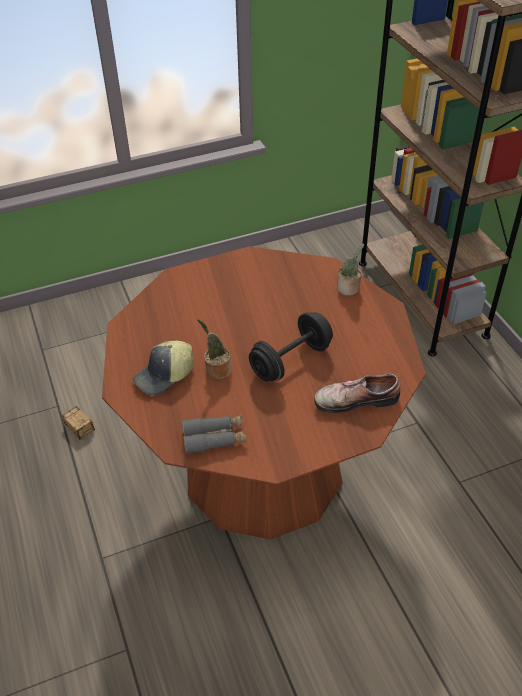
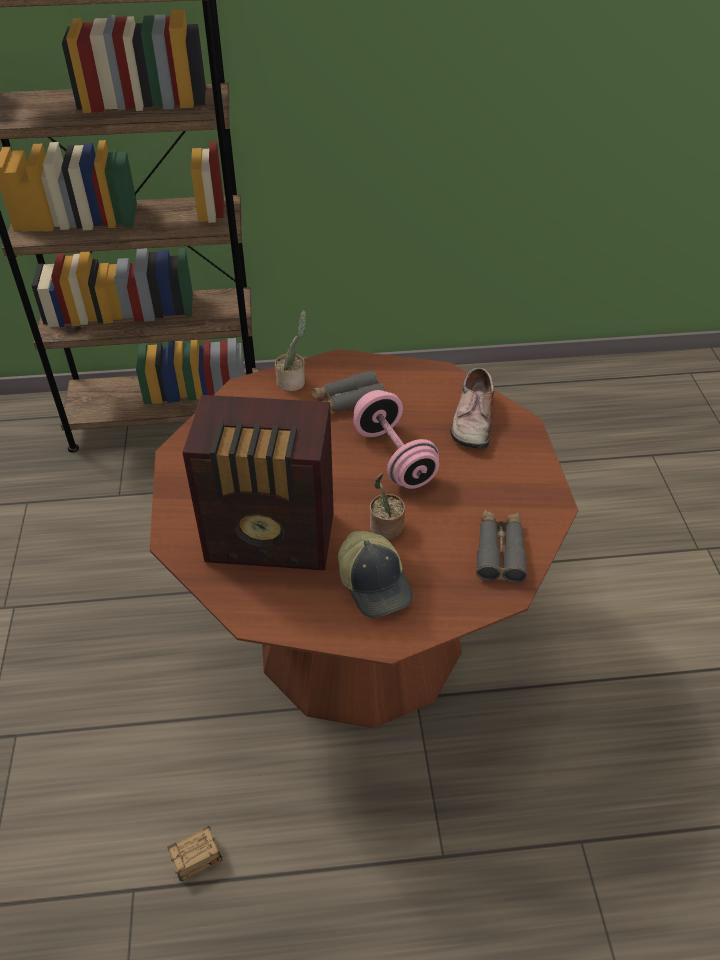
camera: 75 degrees left, 0 degrees up
black dumbbell [249,312,333,381] -> pink dumbbell [353,390,439,489]
none -> radio [182,395,334,570]
none -> grey binoculars [311,370,385,411]

